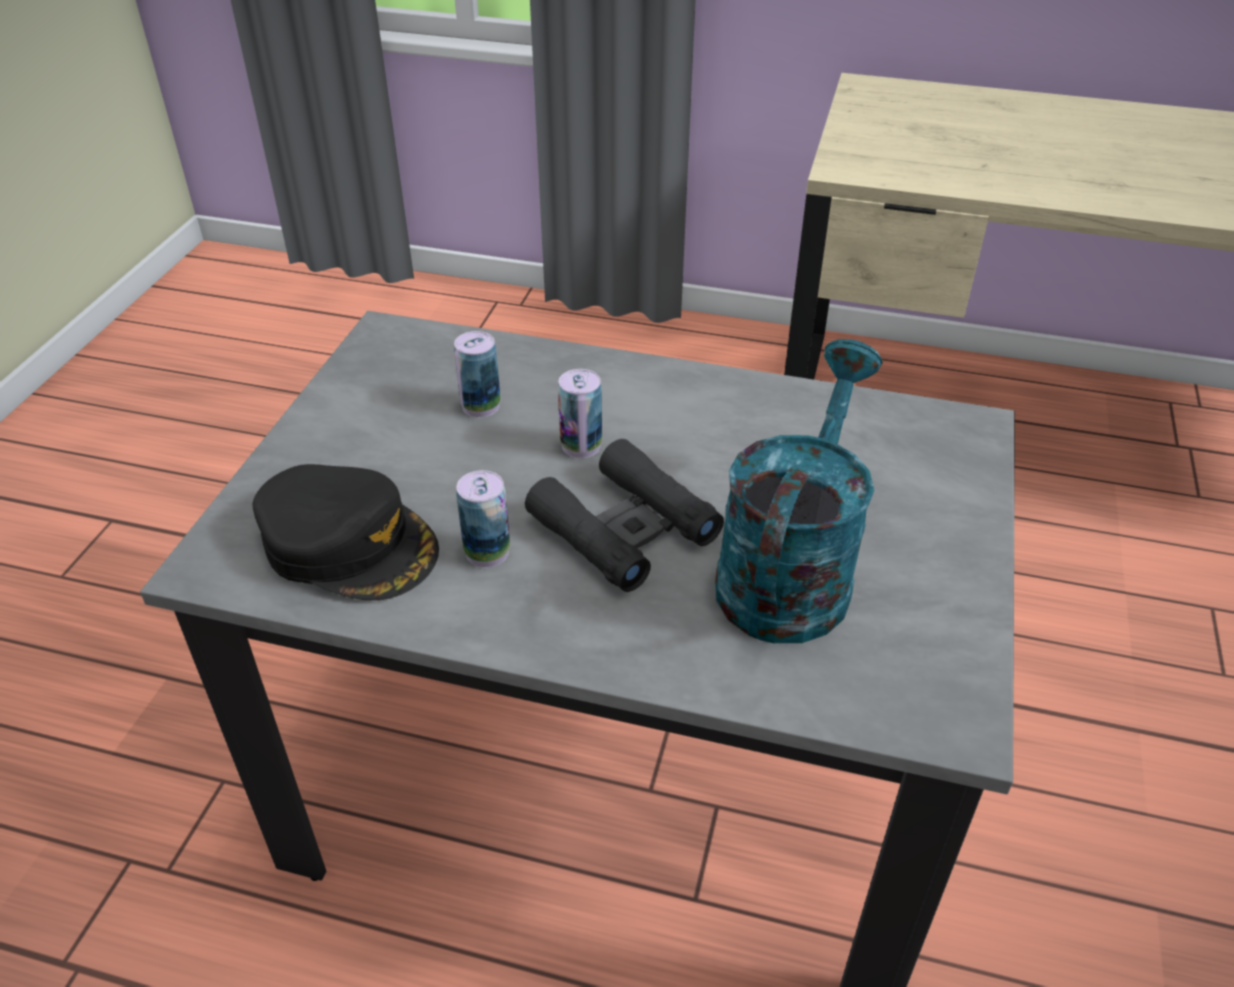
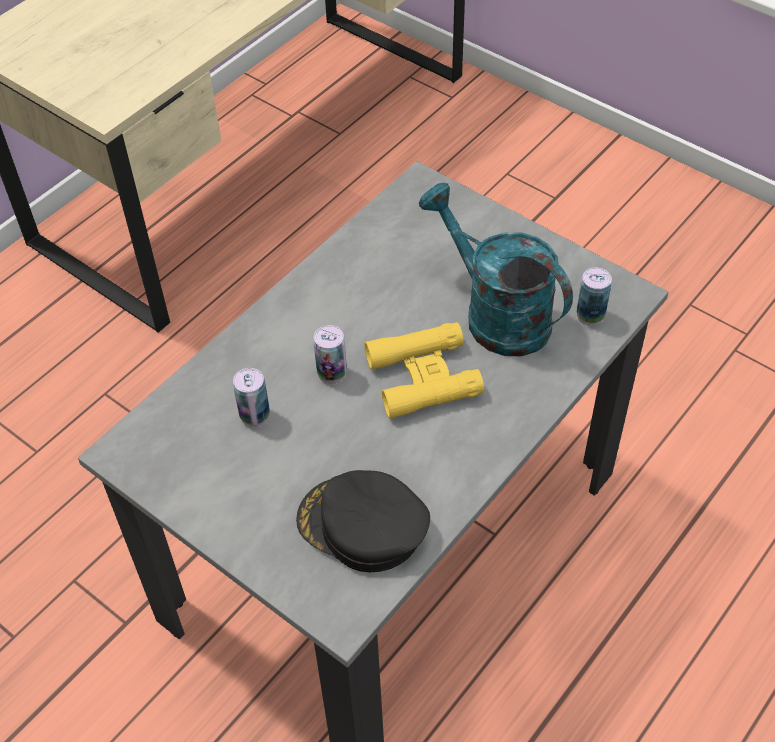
camera: 65 degrees left, 10 degrees up
black cap [253,464,439,601] -> black cap turned 120 degrees counterclockwise [296,470,430,572]
can [456,470,510,568] -> can moved to [576,268,612,326]
black binoculars [525,439,724,592] -> yellow binoculars [364,322,484,419]

